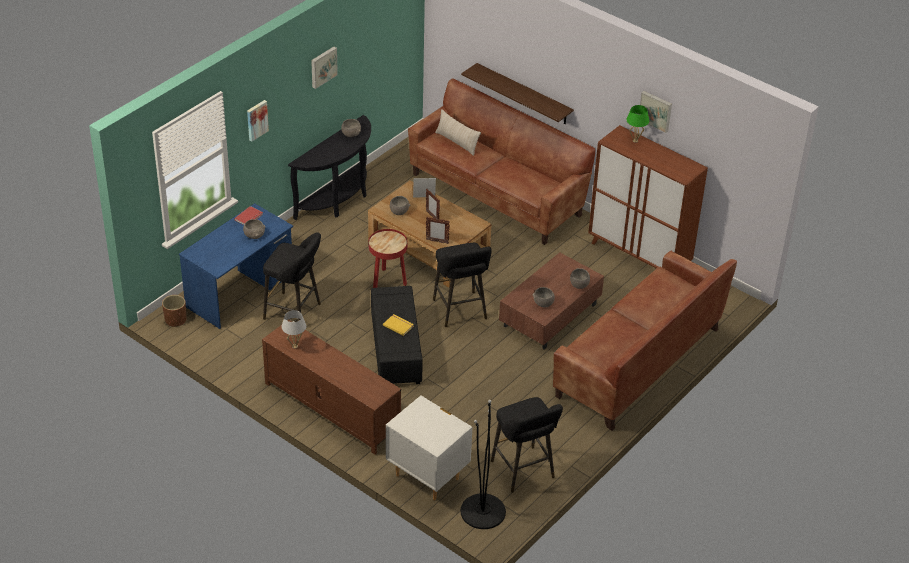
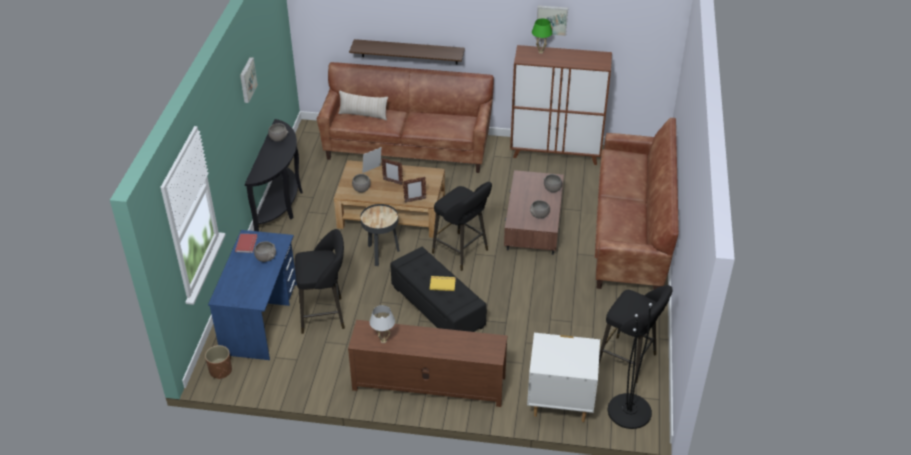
camera: 30 degrees left, 0 degrees up
picture [247,100,269,142] -> none
red side table [369,229,407,288] -> black side table [360,204,400,266]

